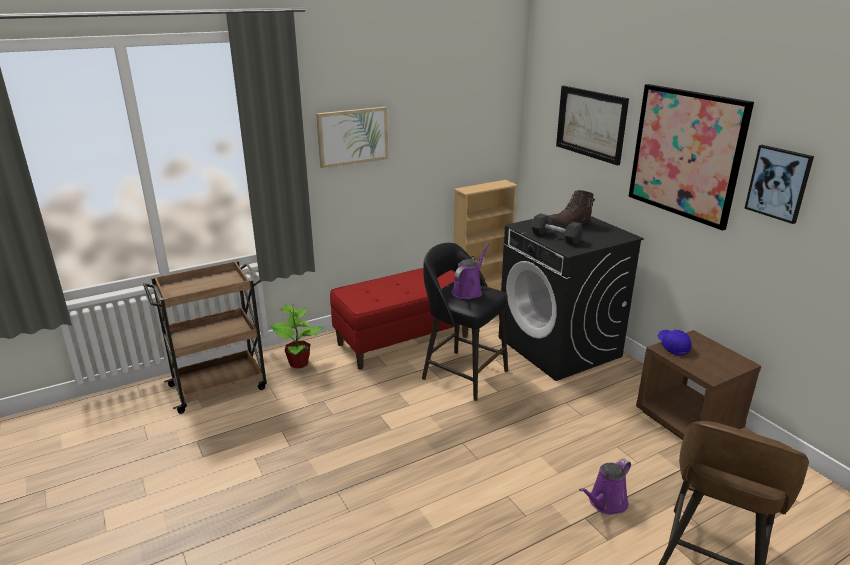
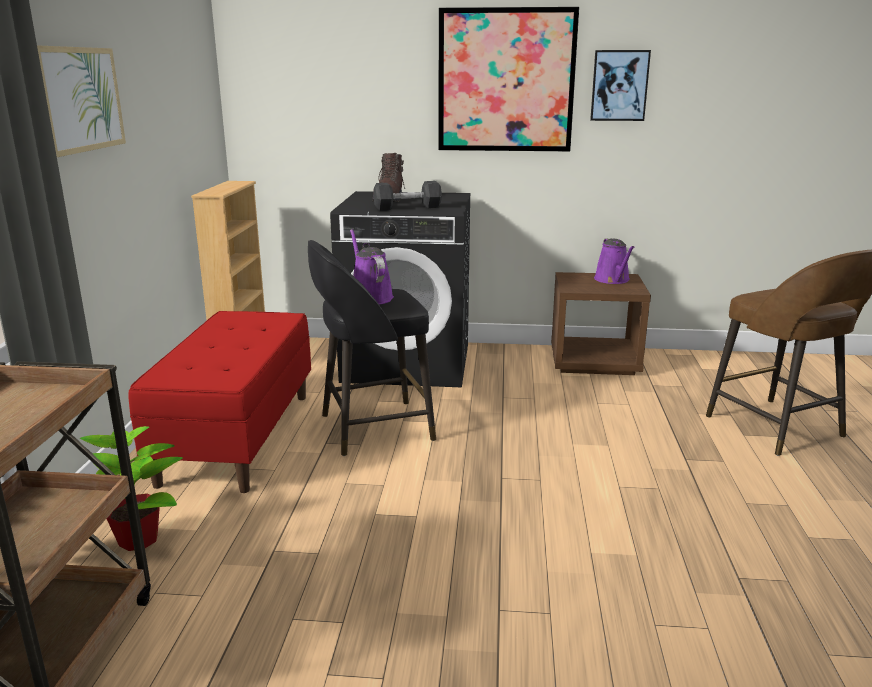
camera: 55 degrees left, 5 degrees down
picture [556,86,629,166] -> none
purple watering can [579,459,631,515] -> purple watering can moved to [594,238,634,284]
blue cap [658,330,691,356] -> none

